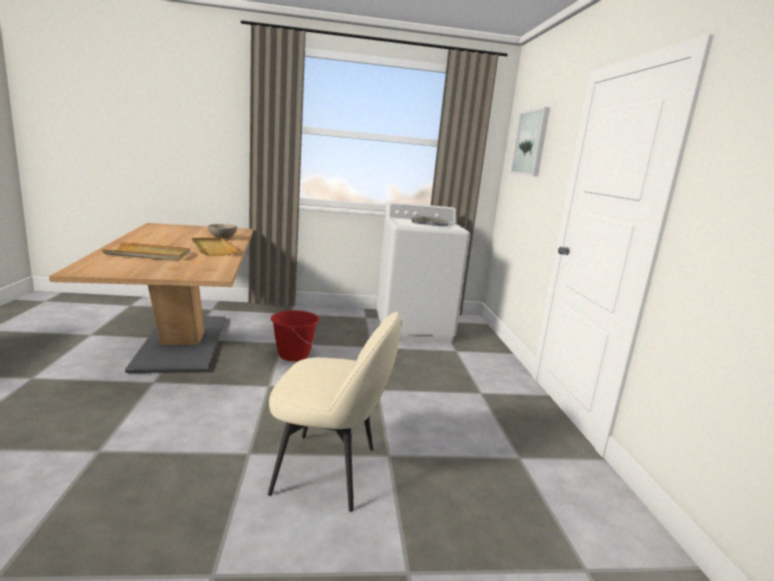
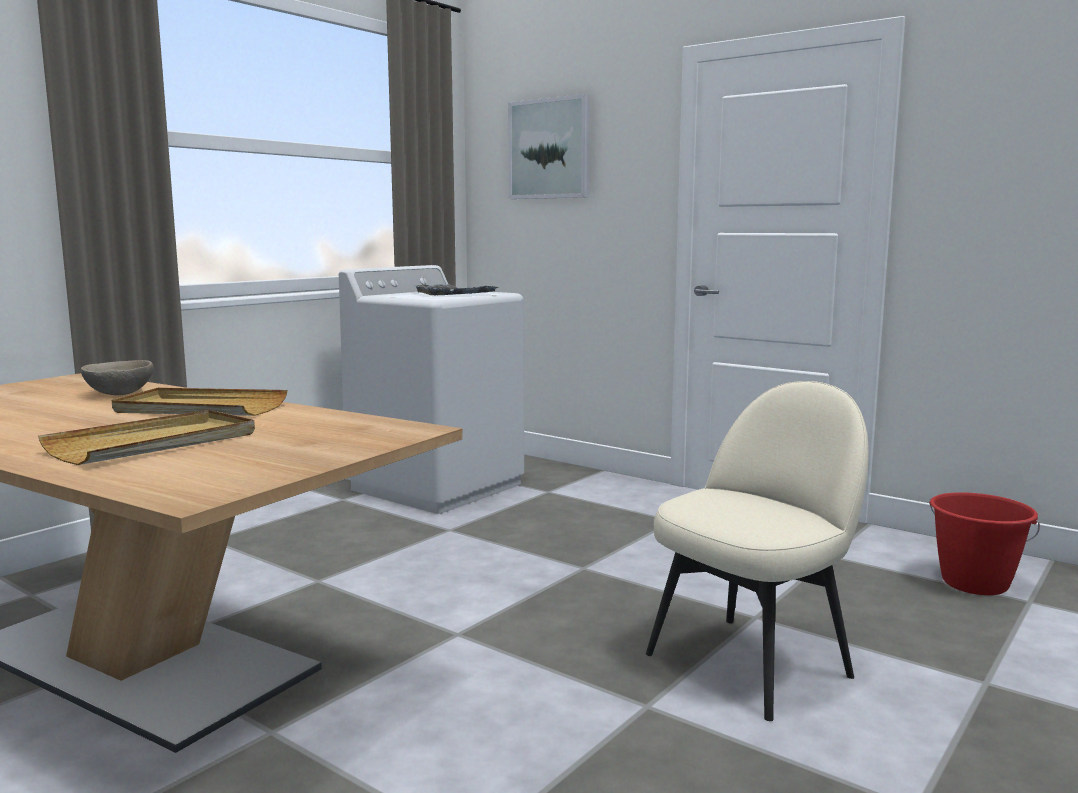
camera: 45 degrees left, 5 degrees down
red bucket [271,310,319,361] -> red bucket moved to [929,492,1040,595]

